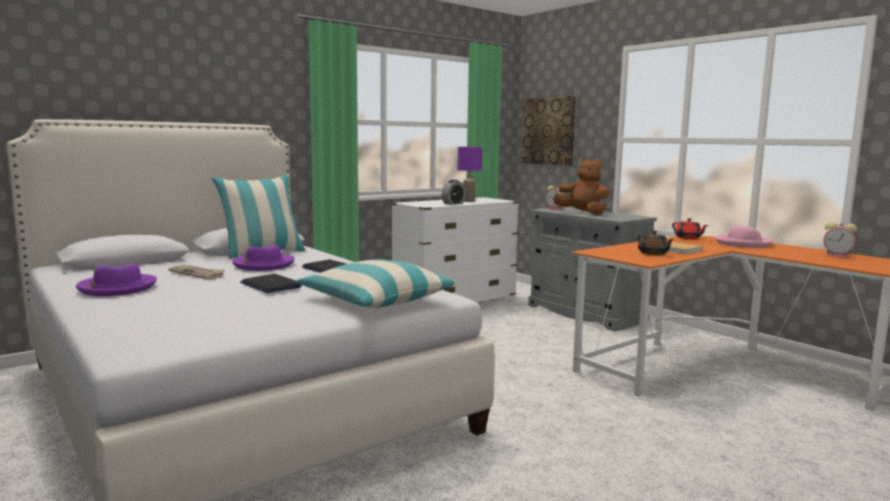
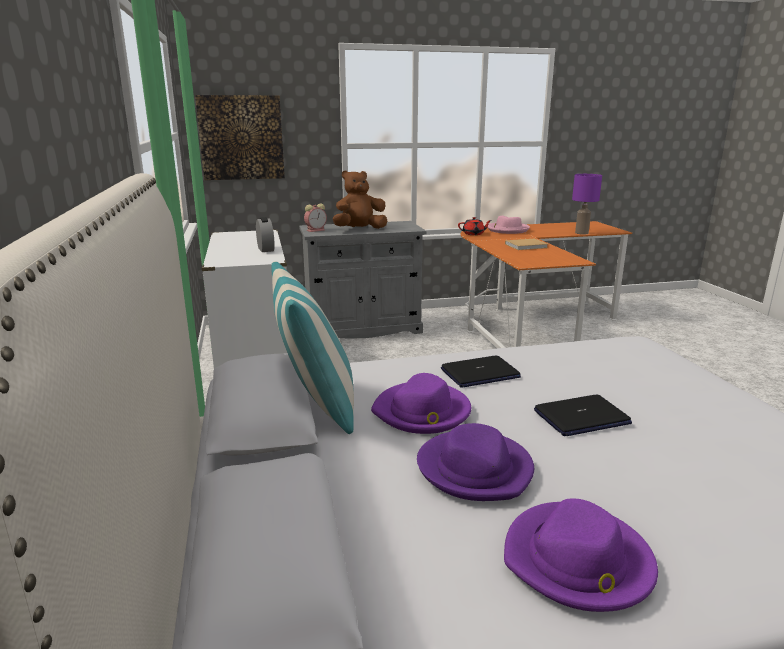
camera: 65 degrees left, 10 degrees up
newspaper [168,265,225,279] -> purple hat [417,423,534,501]
pillow [296,259,456,308] -> none
purple table lamp [457,147,482,202] -> purple table lamp moved to [572,174,602,235]
brown teapot [637,231,675,255] -> none
alarm clock [824,222,857,258] -> none

